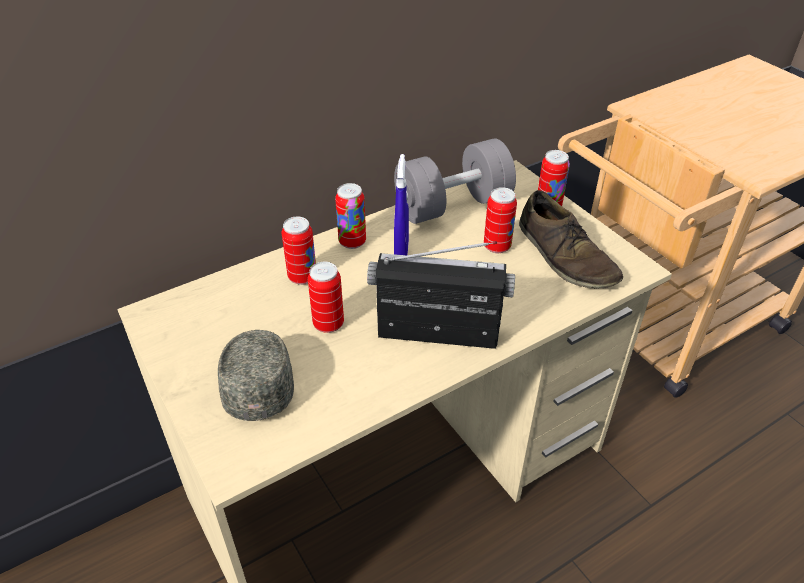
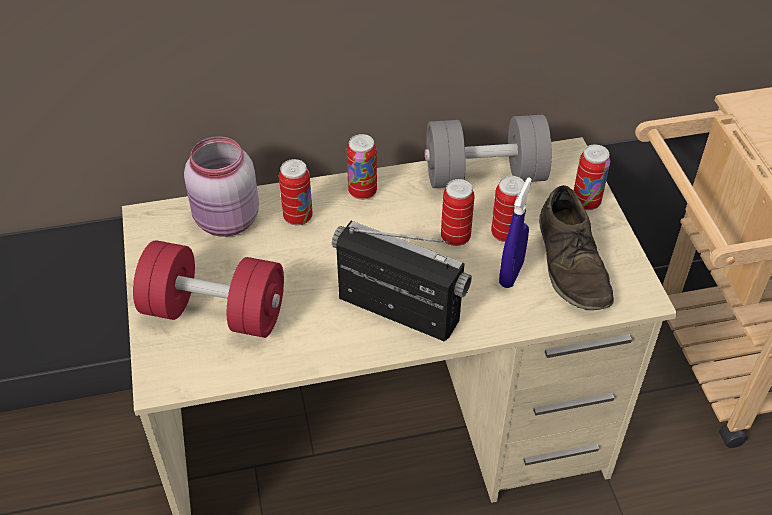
camera: 20 degrees right, 5 degrees up
grey cap [218,330,294,421] -> red dumbbell [133,240,284,338]
can [308,262,344,333] -> can moved to [441,179,475,246]
blue spray bottle [394,154,409,255] -> blue spray bottle moved to [499,177,532,288]
none -> pink jar [184,137,259,237]

